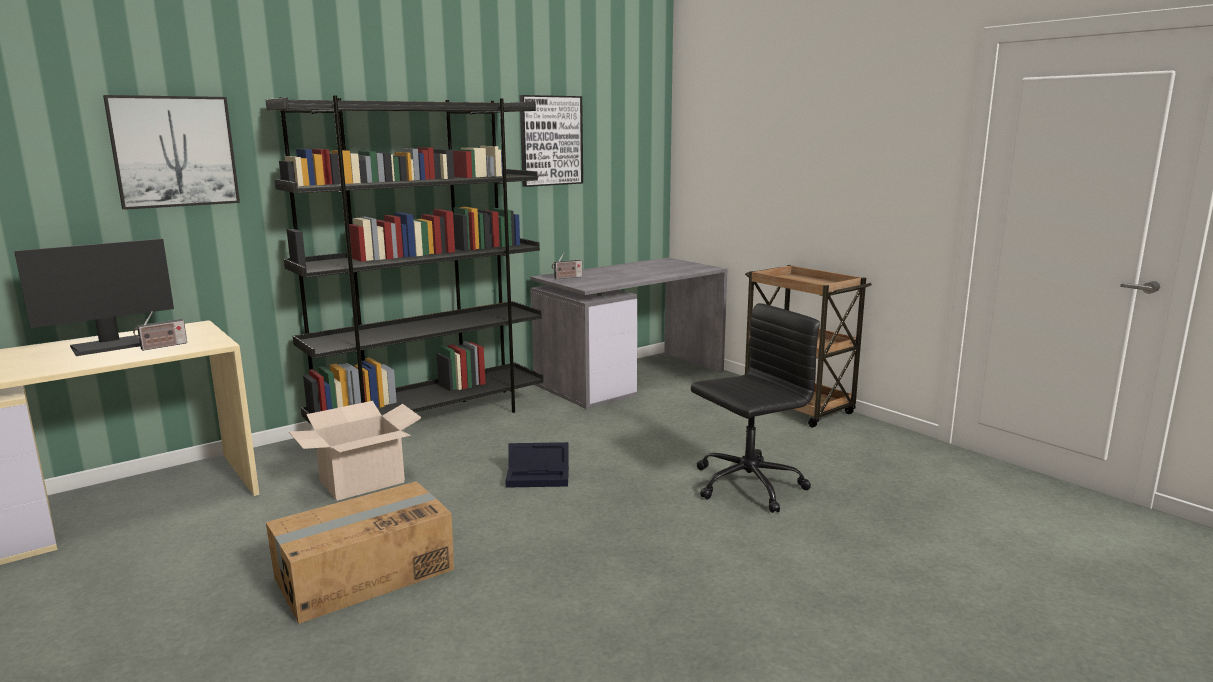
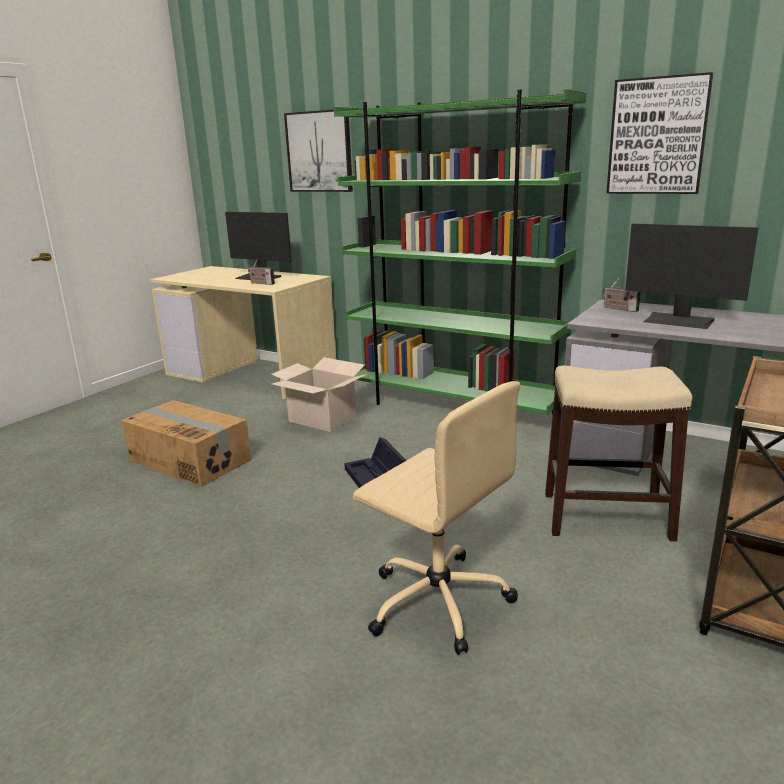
camera: 70 degrees right, 5 degrees up
black bookcase [265,95,543,424] -> green bookcase [334,89,586,414]
black office chair [691,303,820,513] -> beige office chair [353,381,520,655]
none -> stool [545,366,692,541]
none -> monitor [625,223,759,329]

